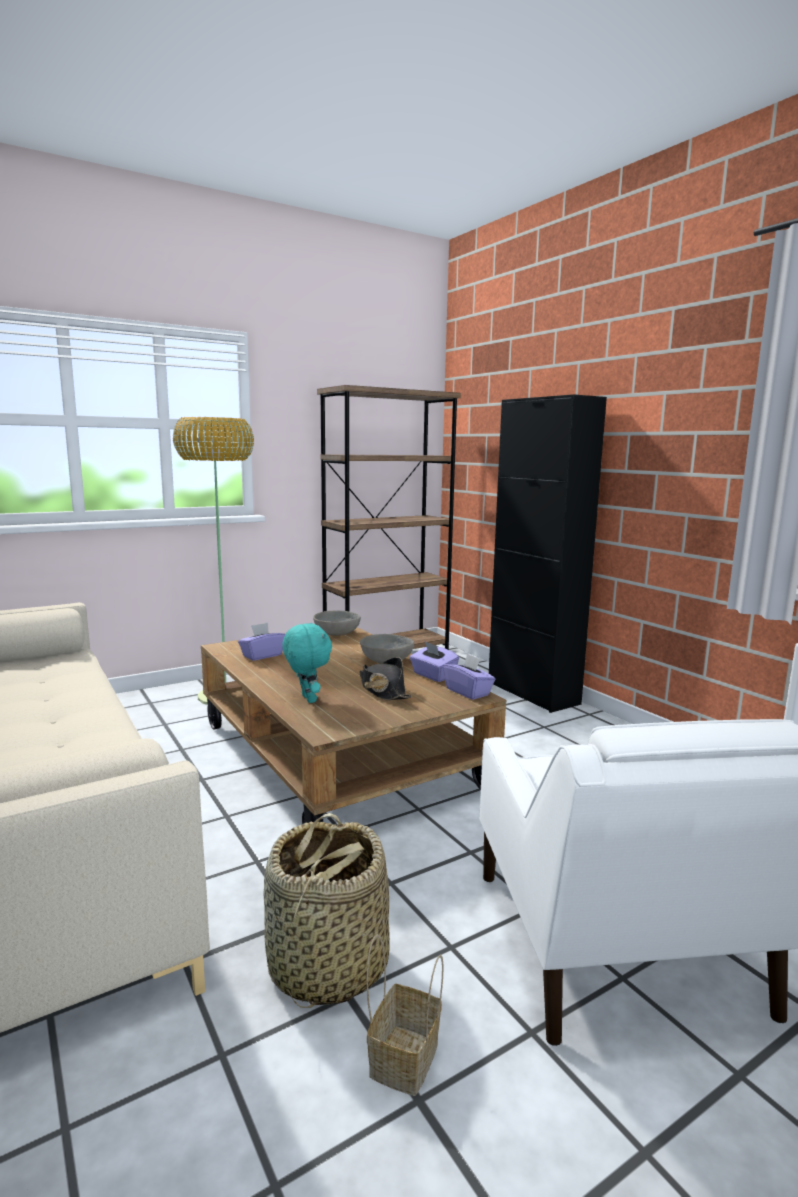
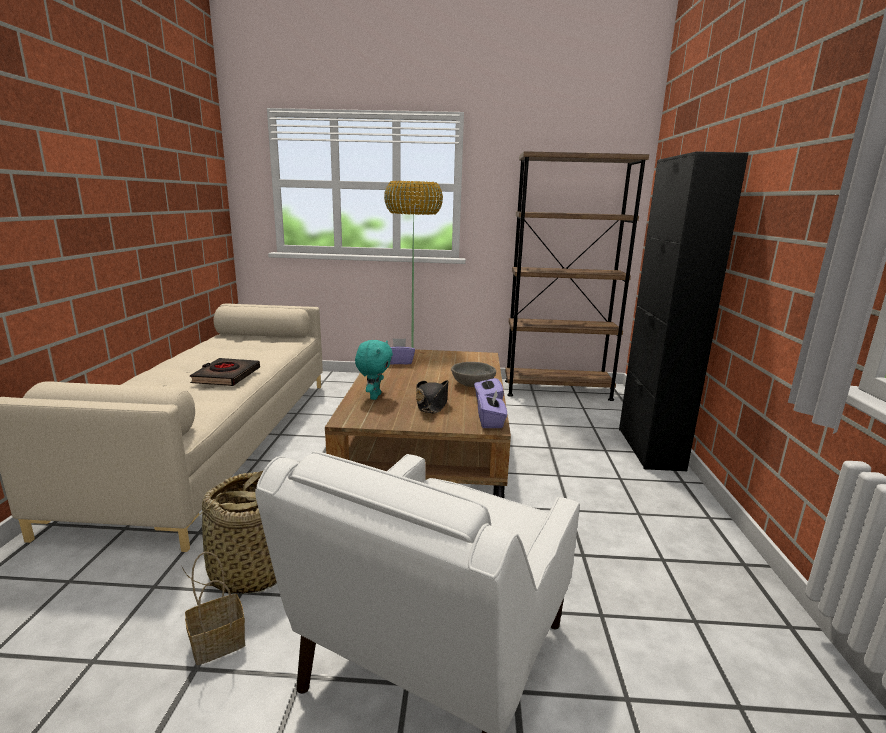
camera: 35 degrees right, 5 degrees up
grey bowl [313,610,361,636] -> none
none -> black book [190,358,260,386]

